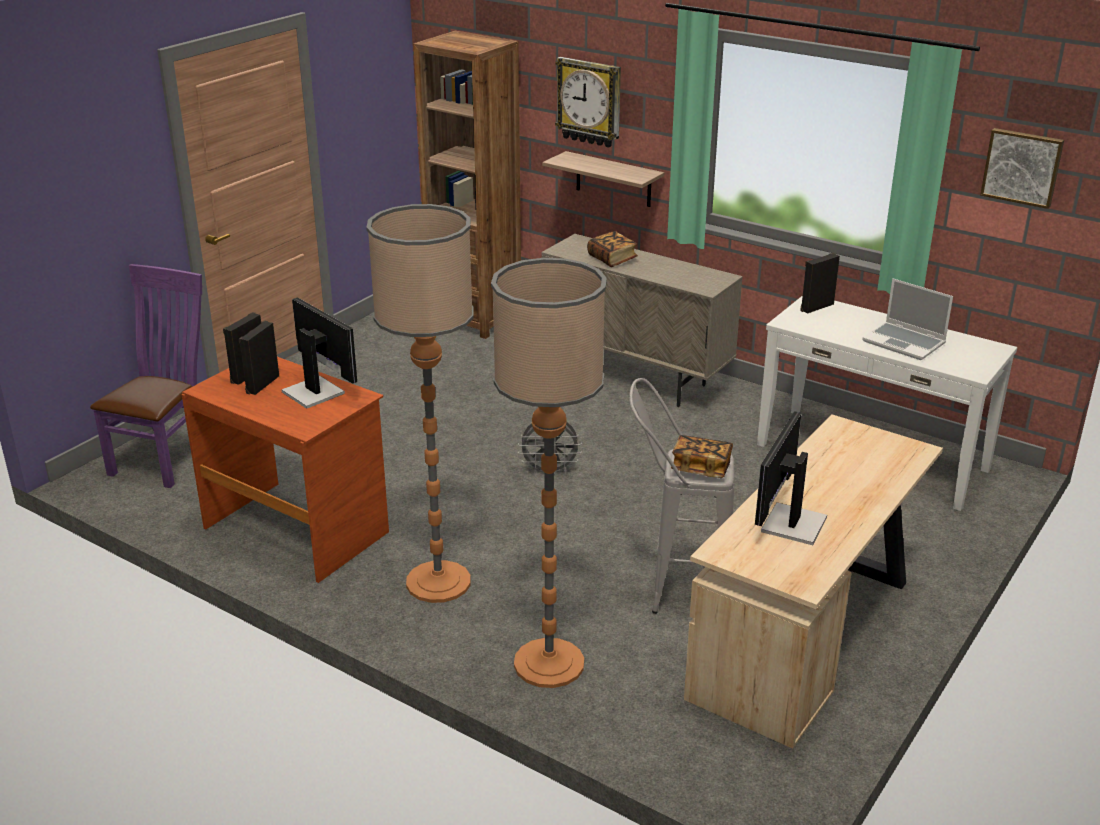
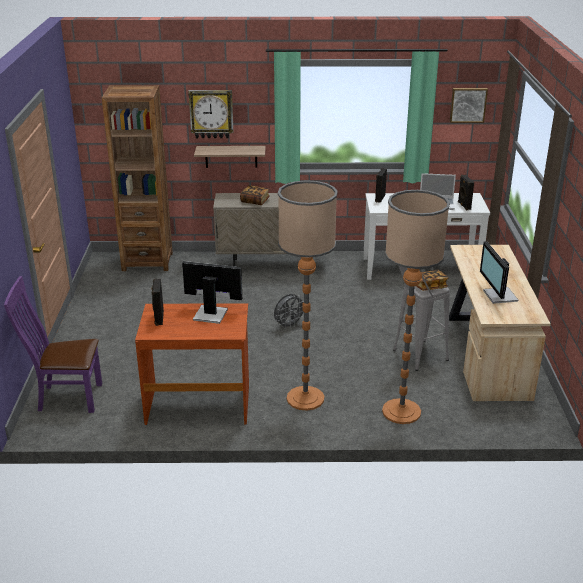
camera: 35 degrees left, 0 degrees up
purple chair [90,264,202,488] -> purple chair turned 75 degrees counterclockwise [4,276,102,413]
black speaker [239,320,279,395] -> black speaker moved to [458,175,474,210]

